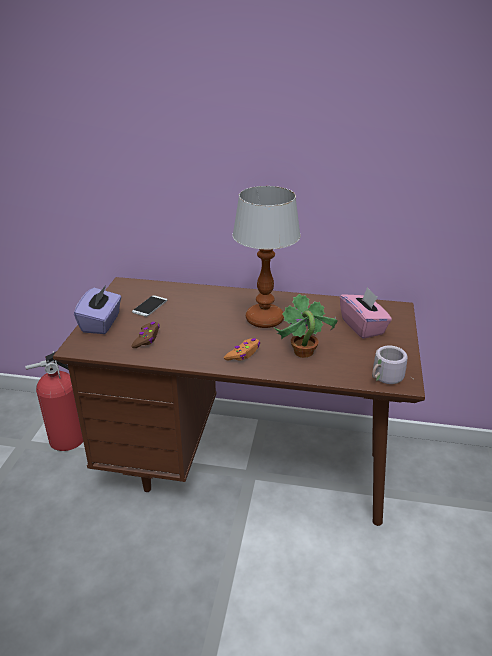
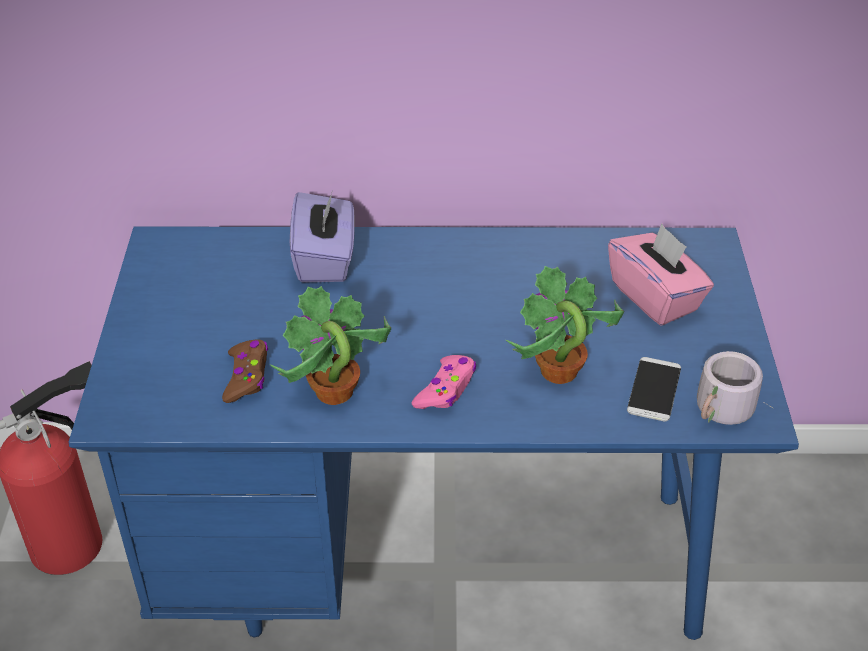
camera: 10 degrees left, 10 degrees up
brown desk [53,277,425,526] -> blue desk [69,226,799,640]
purple tissue box [74,285,121,334] -> purple tissue box moved to [290,190,355,283]
phone [132,295,167,317] -> phone moved to [627,357,681,422]
orange game controller [224,338,260,361] -> pink game controller [412,355,476,409]
table lamp [232,186,301,328] -> none
none -> potted plant [270,286,391,405]

